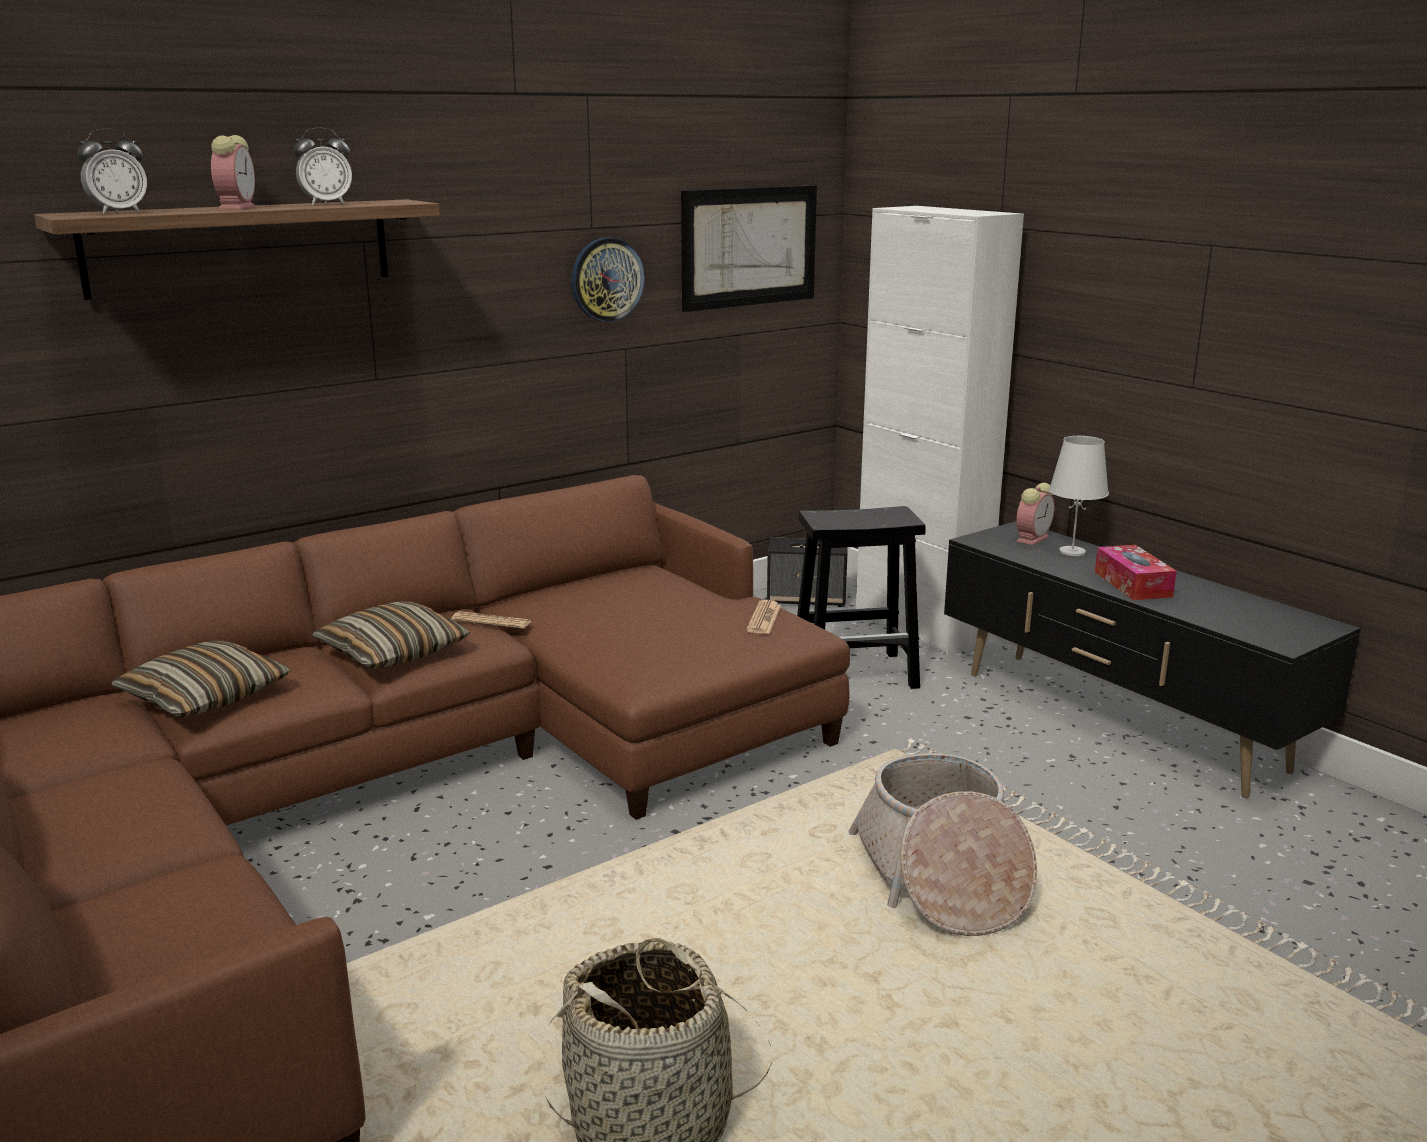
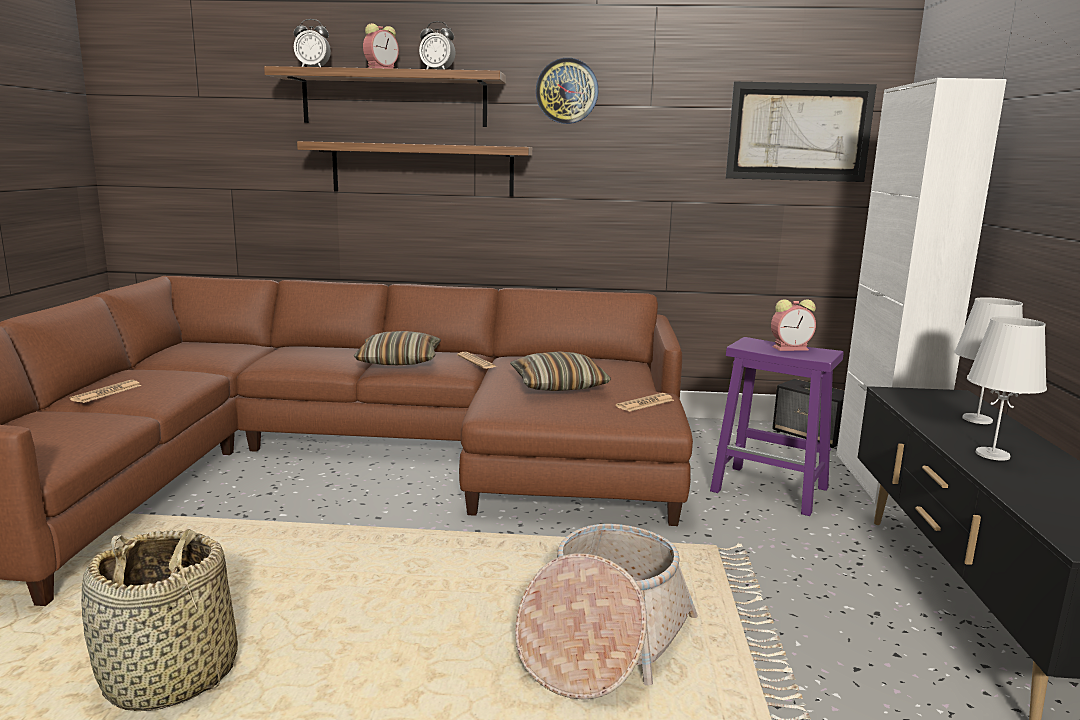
camera: 40 degrees right, 5 degrees down
pillow [112,640,290,718] -> pillow moved to [510,351,611,391]
wall clock [571,237,645,322] -> wall clock moved to [536,58,598,124]
black stool [797,506,926,689] -> purple stool [710,337,844,516]
alarm clock [1016,483,1054,545] -> alarm clock moved to [771,299,816,351]
tissue box [1095,545,1177,600] -> white table lamp [967,316,1047,461]
none -> newspaper [69,380,142,403]
none -> shelf [297,141,532,197]

